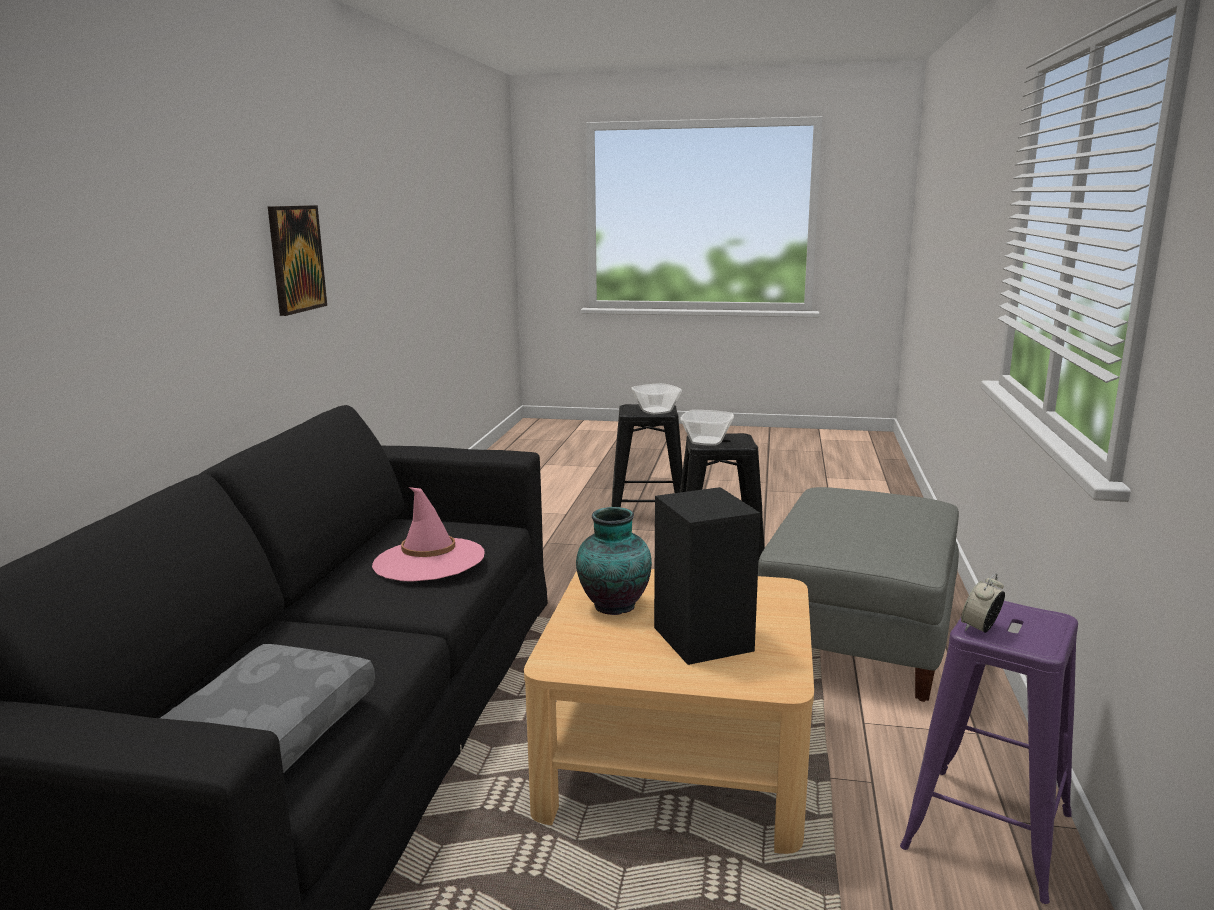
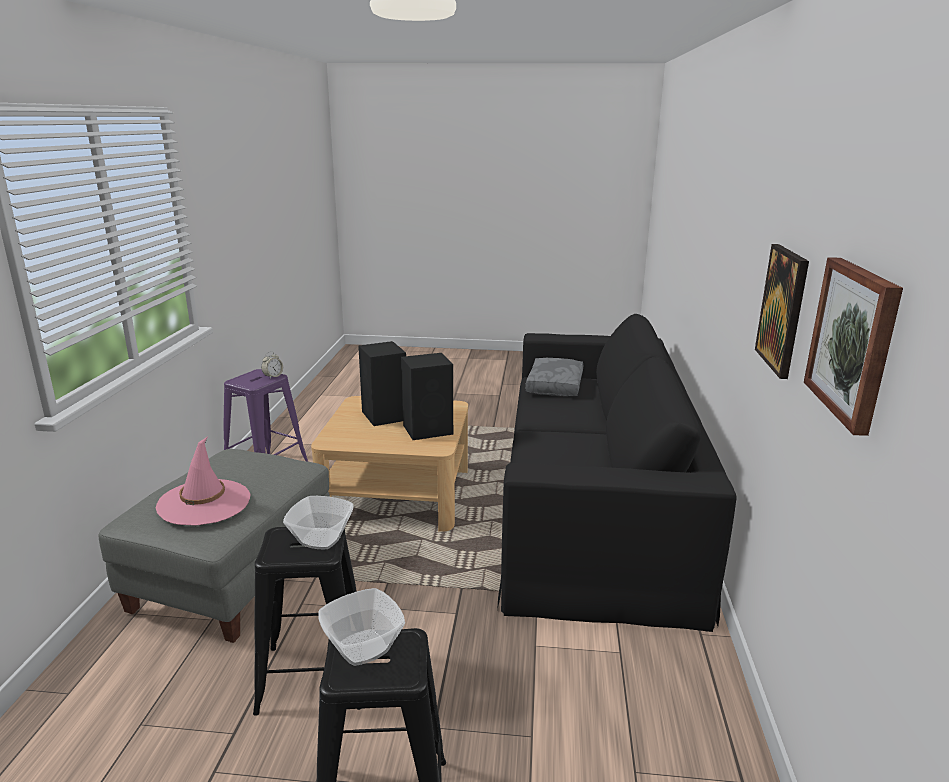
camera: 175 degrees right, 5 degrees up
pink hat [372,487,484,582] -> pink hat moved to [156,437,250,526]
vase [576,507,652,615] -> black speaker [401,353,453,440]
none -> picture [804,257,903,436]

